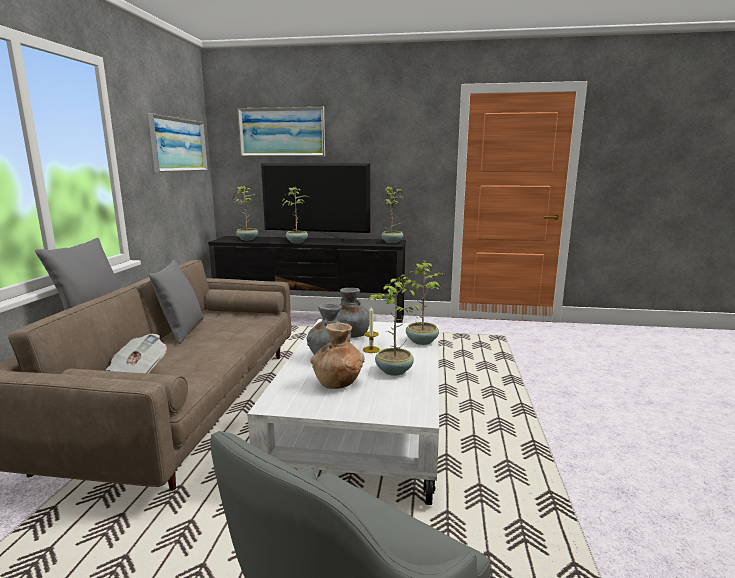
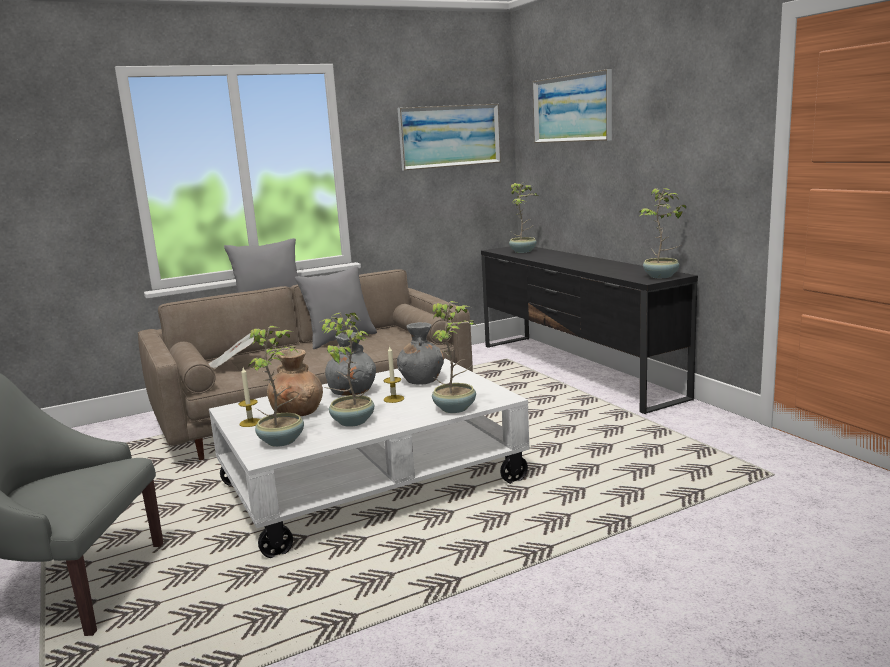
camera: 55 degrees right, 0 degrees up
television [261,163,370,241] -> none
potted plant [281,187,309,243] -> potted plant moved to [249,326,304,447]
none -> candle [238,368,260,427]

